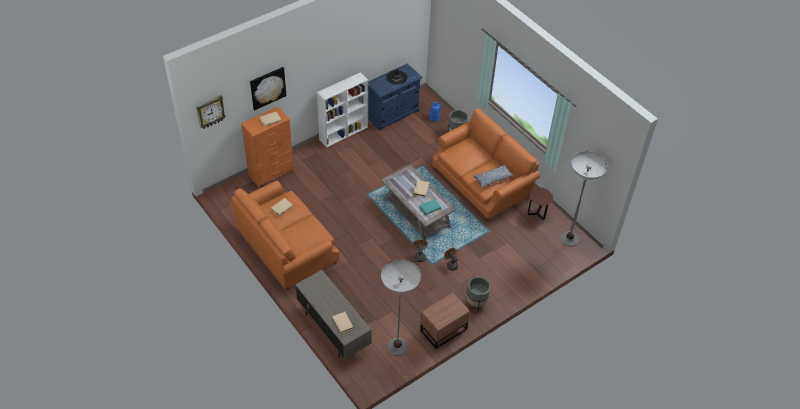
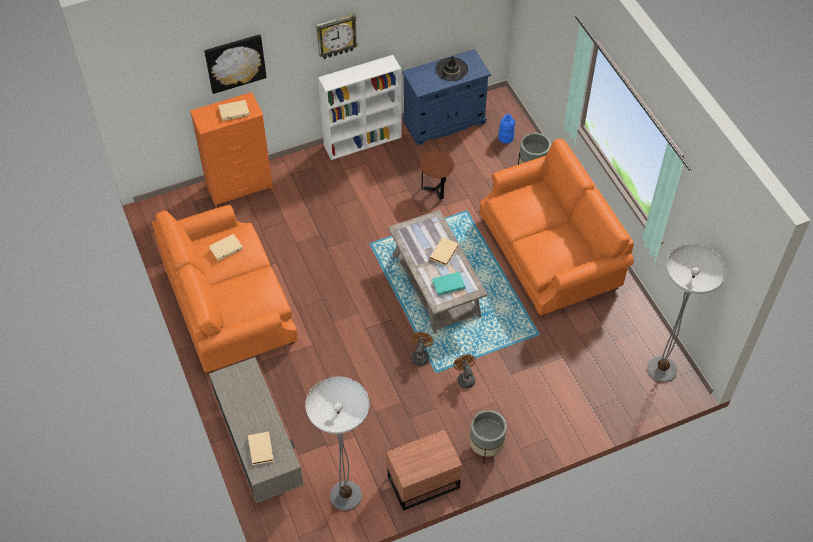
camera: 15 degrees right, 5 degrees up
wall clock [196,95,226,129] -> wall clock moved to [316,13,358,59]
pillow [473,164,514,188] -> none
brown side table [528,187,553,220] -> brown side table moved to [420,151,454,200]

